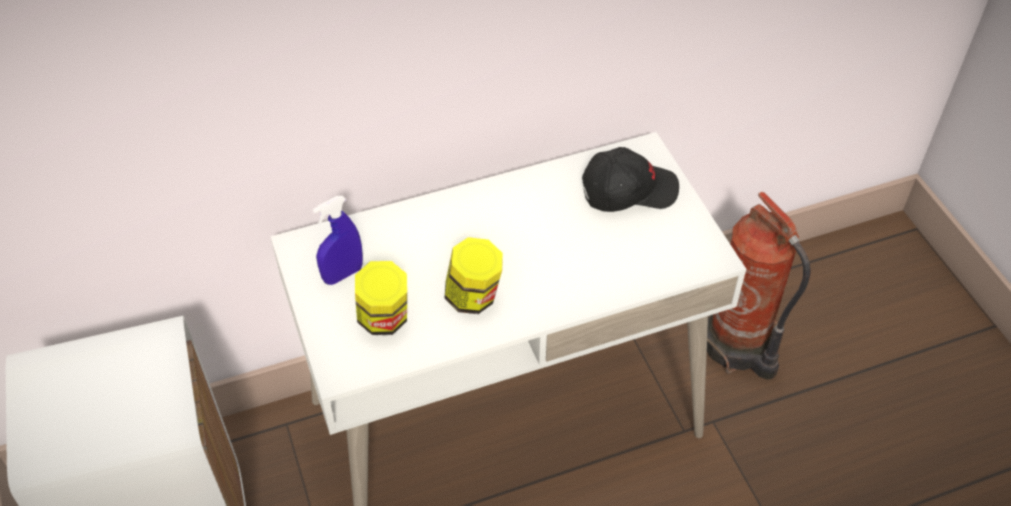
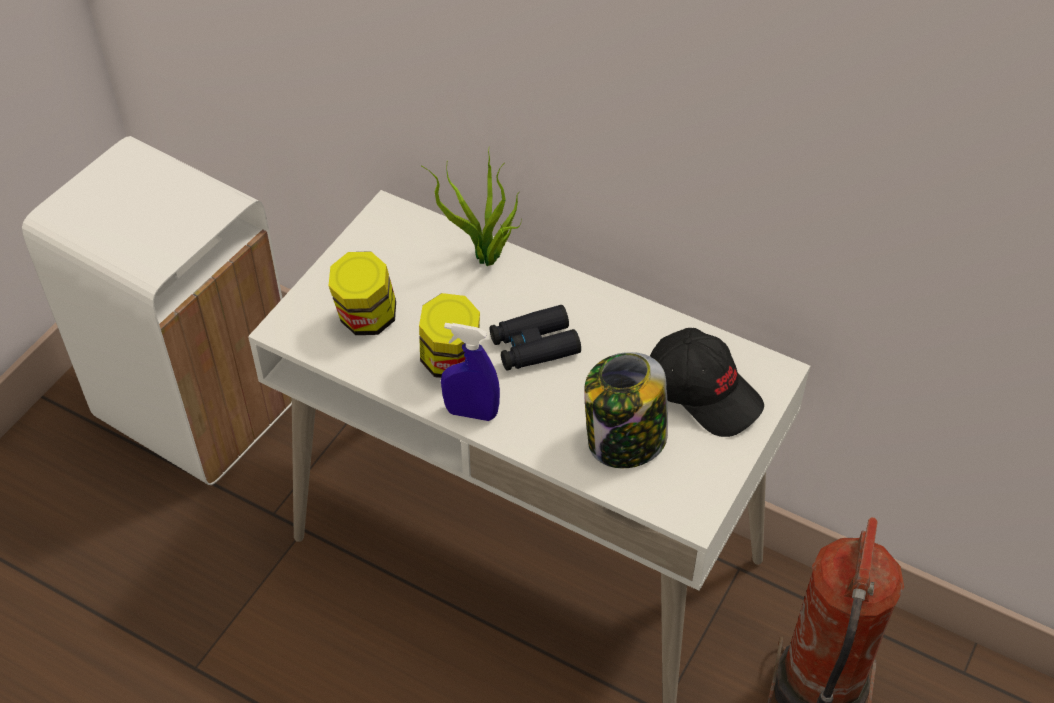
camera: 50 degrees right, 0 degrees up
blue spray bottle [312,196,363,285] -> blue spray bottle moved to [441,323,500,421]
none -> potted plant [421,150,521,266]
none -> black binoculars [490,305,581,371]
none -> jar [584,352,668,468]

